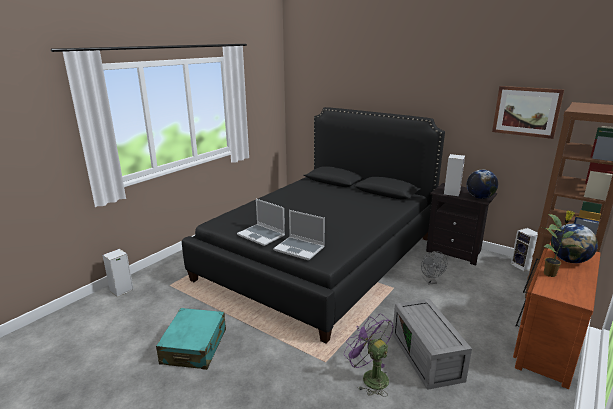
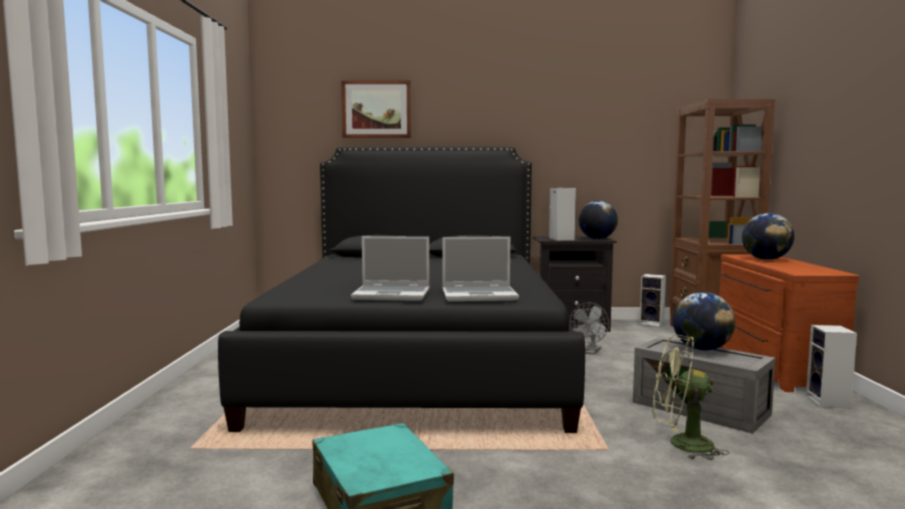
camera: 35 degrees left, 15 degrees down
speaker [102,249,134,297] -> speaker moved to [806,325,857,408]
purple fan [344,314,394,397] -> green fan [653,334,729,460]
grey fan [421,251,447,285] -> grey fan turned 75 degrees clockwise [570,303,609,355]
picture [492,86,564,139] -> picture moved to [341,80,411,138]
potted plant [541,211,584,277] -> none
none -> globe [673,292,735,351]

